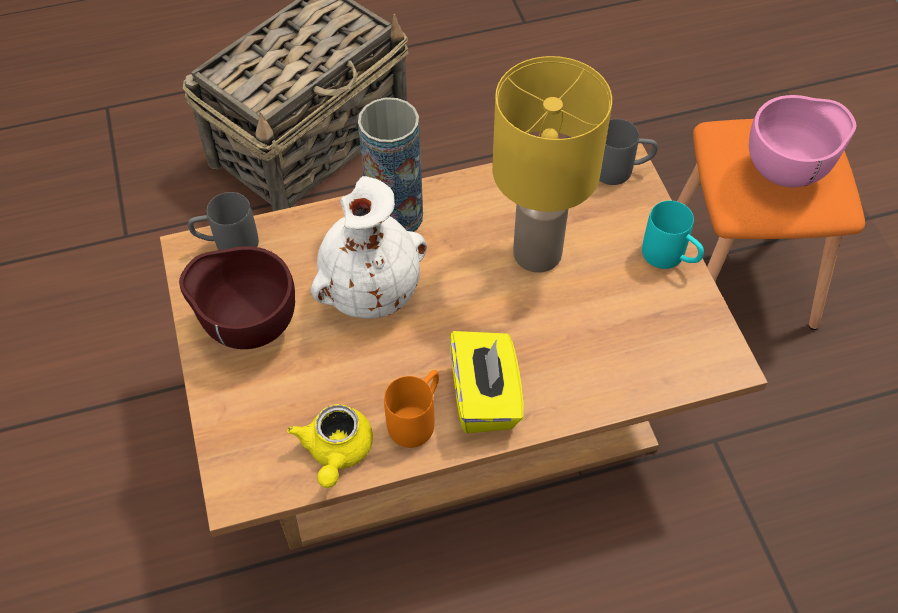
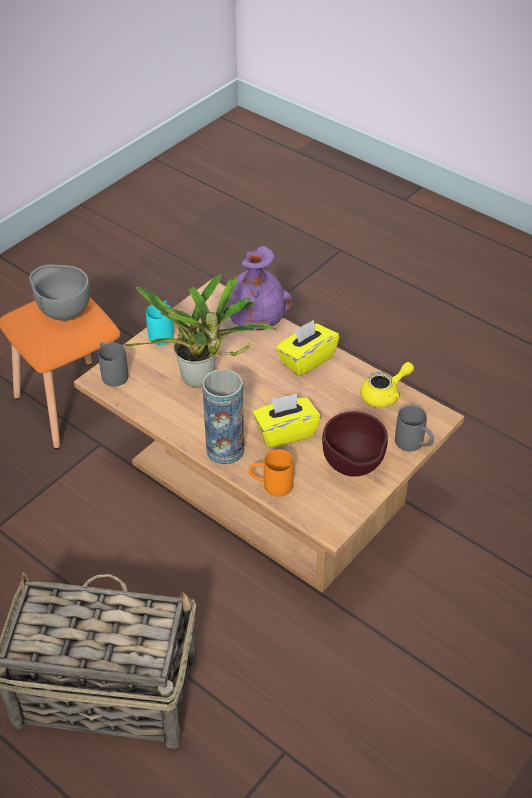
camera: 125 degrees left, 10 degrees down
grey mug [188,192,259,250] -> grey mug moved to [395,405,434,451]
white vase [311,176,427,319] -> yellow tissue box [252,394,321,448]
orange mug [384,370,439,448] -> orange mug moved to [249,449,294,497]
yellow table lamp [492,56,612,272] -> potted plant [125,275,276,387]
pink bowl [749,95,856,187] -> grey bowl [29,265,90,321]
none -> purple vase [227,246,293,331]

